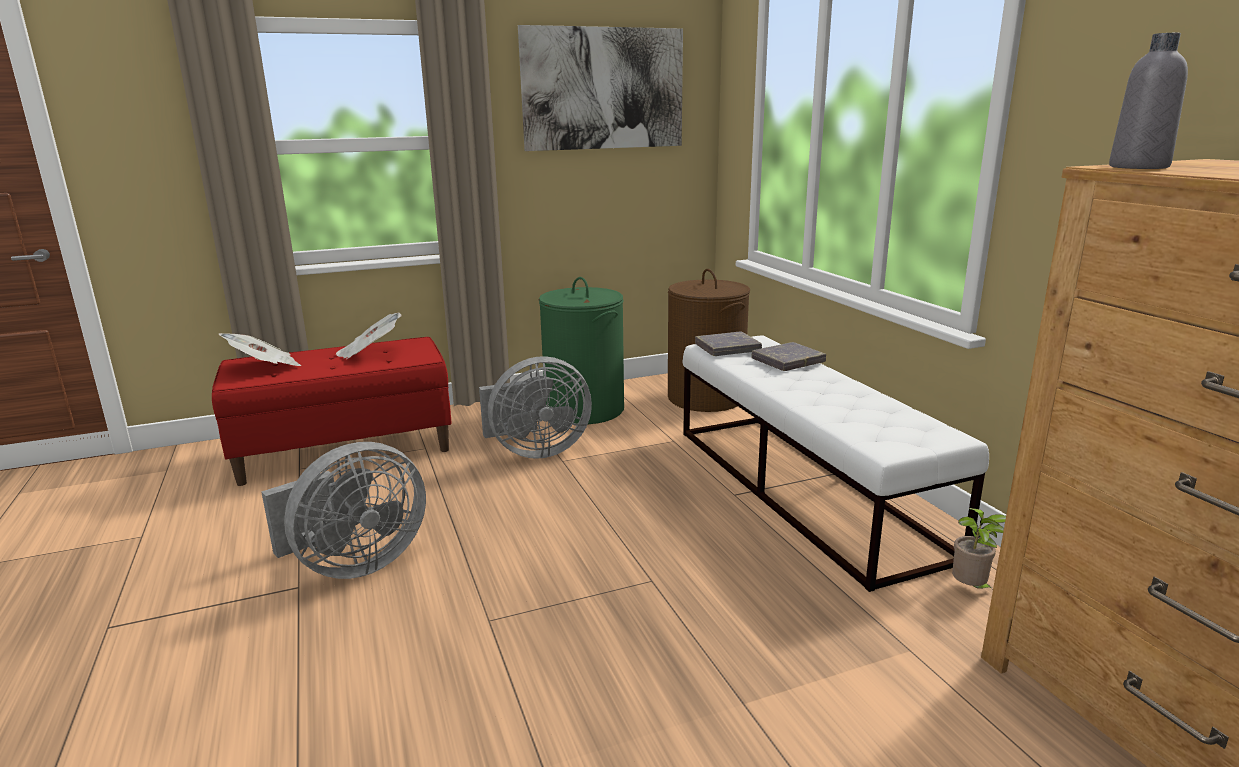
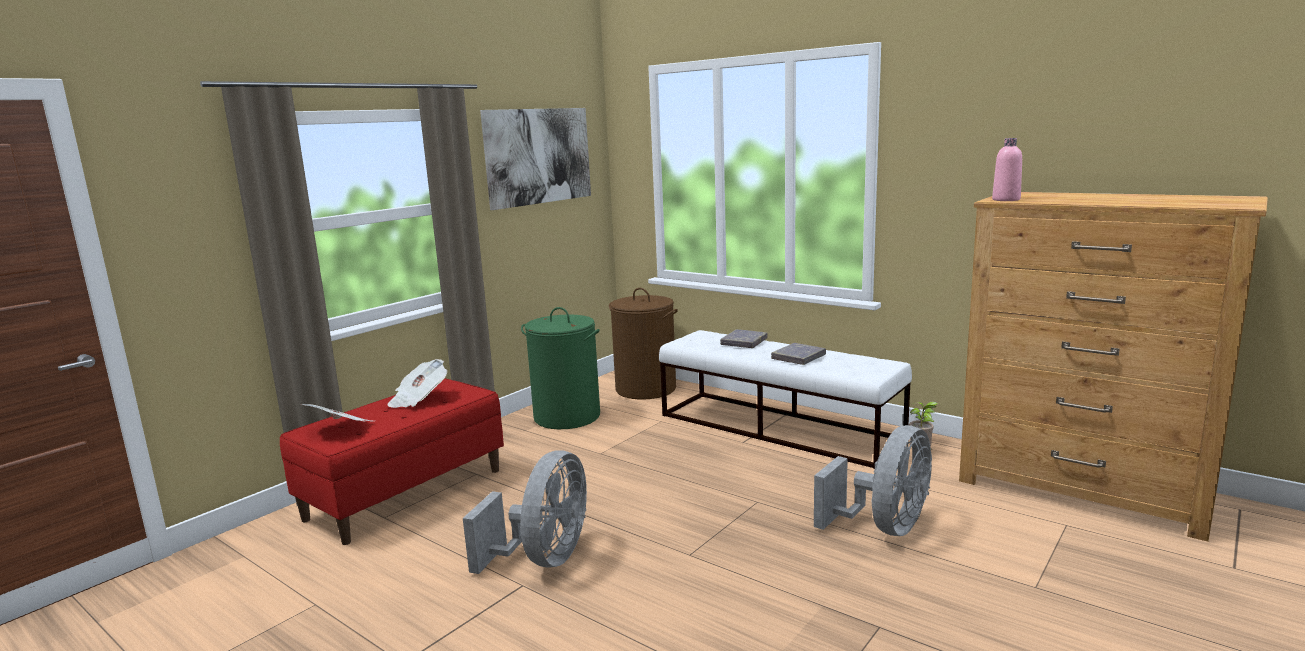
camera: 30 degrees left, 5 degrees down
grey fan [479,356,592,459] -> grey fan moved to [814,425,932,536]
grey book [695,332,762,356] -> grey book moved to [771,343,826,365]
grey bottle [1109,33,1188,169] -> pink bottle [992,138,1022,201]

